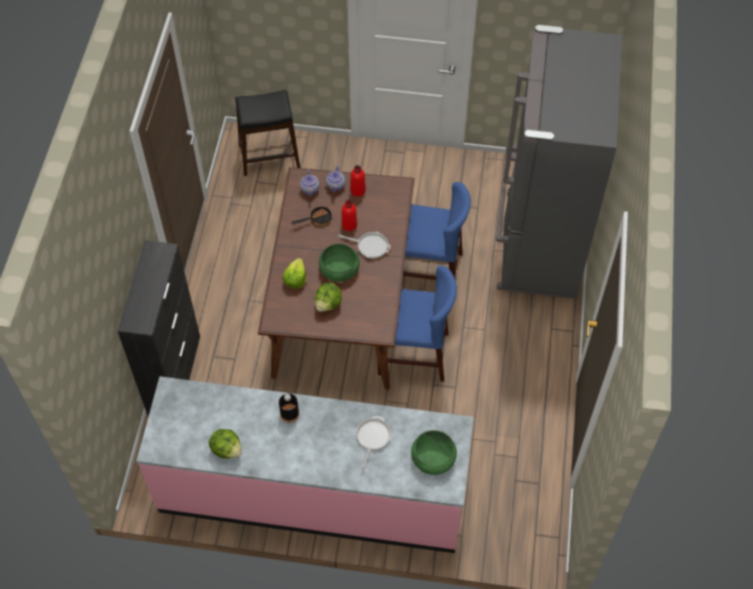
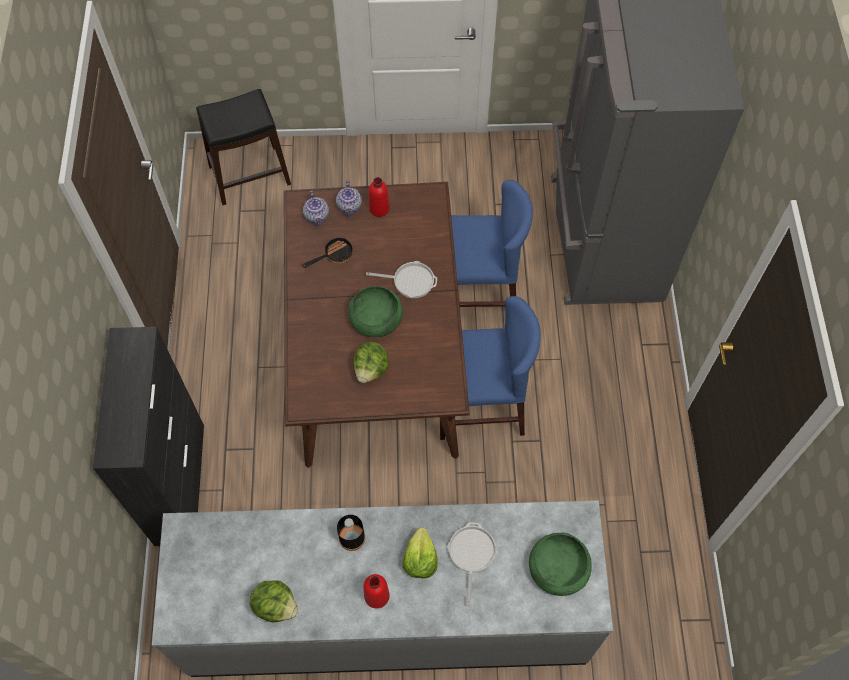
camera: 10 degrees left, 5 degrees up
pink counter [136,376,474,553] -> grey counter [152,500,613,677]
lettuce [282,258,306,289] -> lettuce moved to [402,528,438,578]
red bottle [341,200,357,231] -> red bottle moved to [364,574,390,608]

